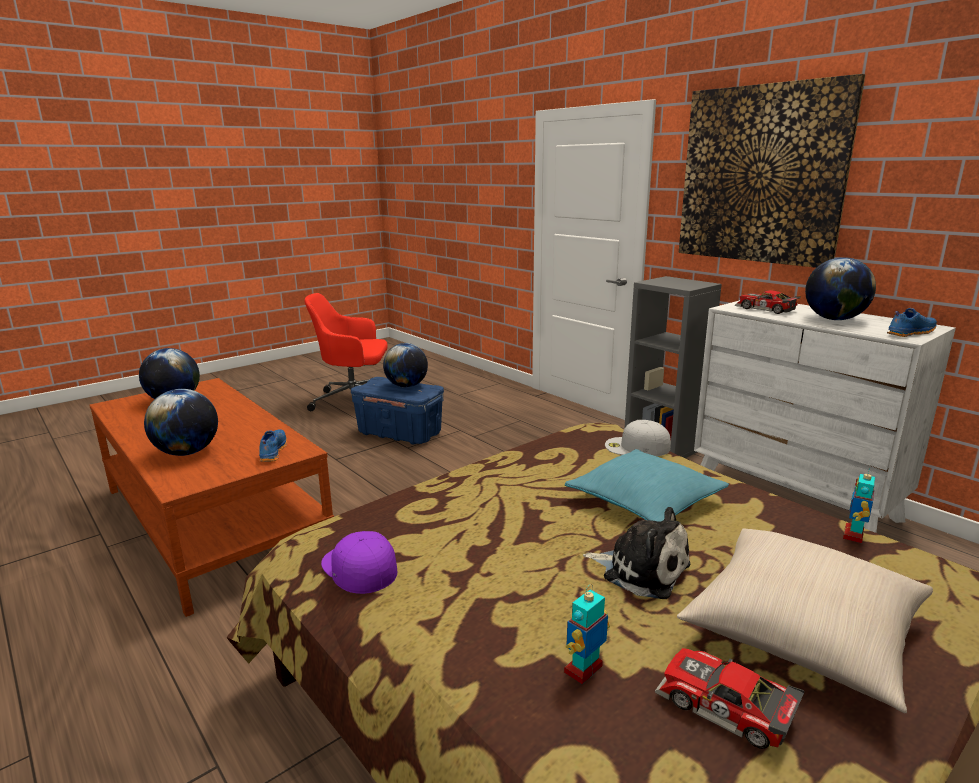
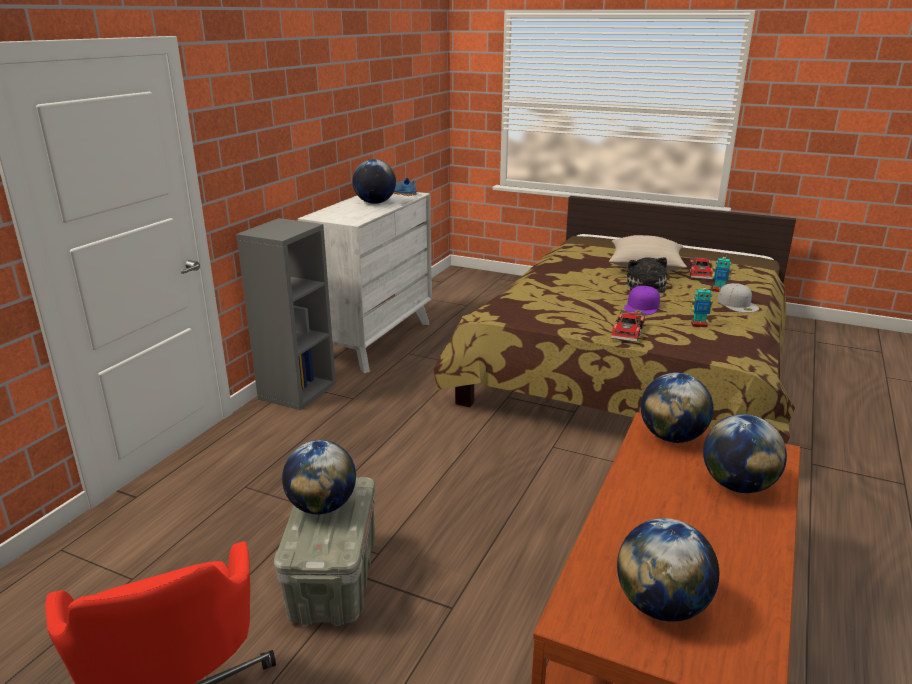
camera: 115 degrees left, 5 degrees up
blue shoe [259,429,287,462] -> globe [641,373,713,443]
purple cap [321,531,397,594] -> purple cap moved to [624,286,660,315]
blue storage box [351,377,444,445] -> grey storage box [274,477,375,626]
turquoise pillow [565,449,729,522] -> none
white cap [605,420,671,456] -> white cap moved to [717,283,759,313]
picture [679,74,865,268] -> none
toy car [735,290,801,314] -> toy car moved to [611,310,646,342]
toy robot [843,467,875,543] -> toy robot moved to [691,284,713,327]

